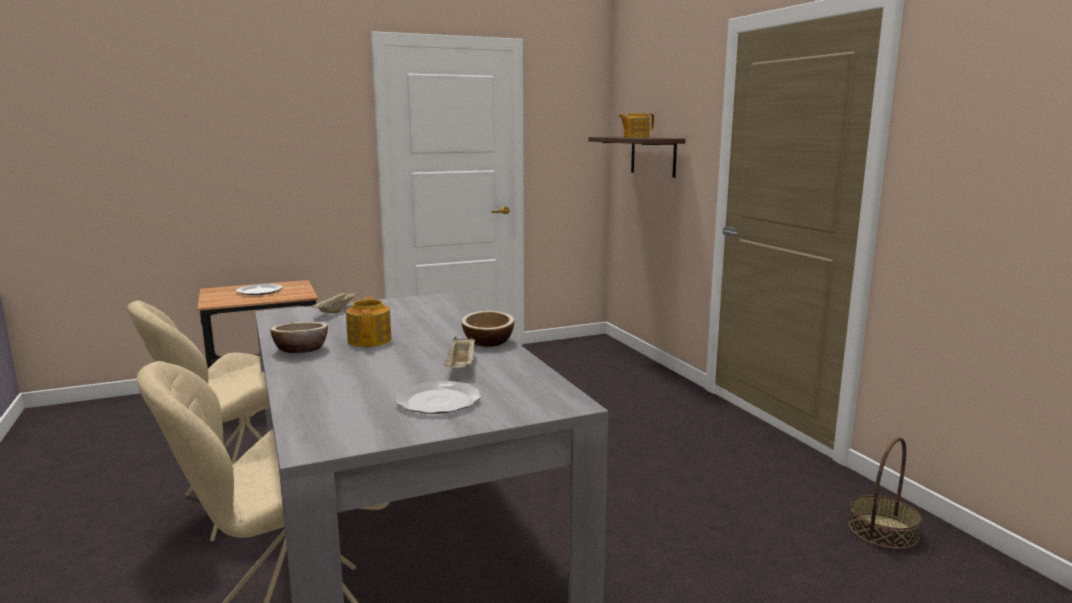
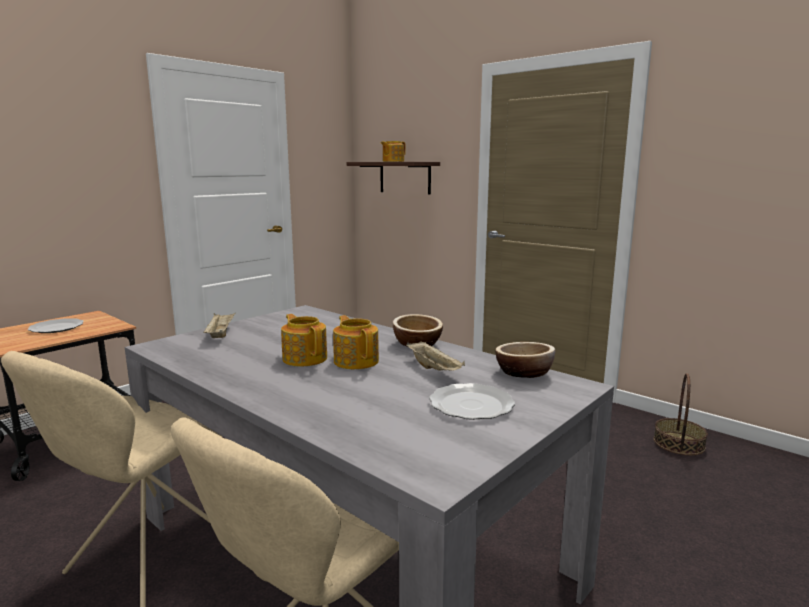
camera: 25 degrees left, 0 degrees up
bowl [270,322,328,353] -> bowl moved to [495,342,555,378]
none -> teapot [333,315,379,369]

